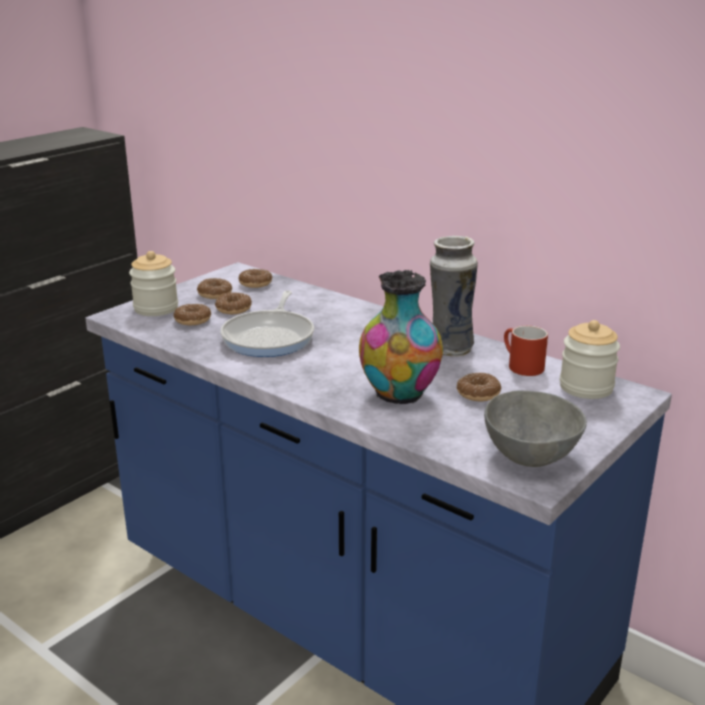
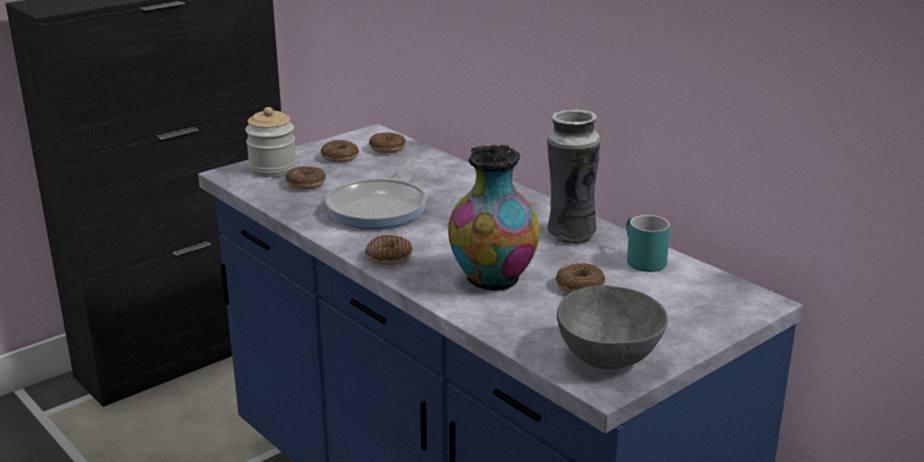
camera: 10 degrees right, 0 degrees up
donut [215,292,252,314] -> donut moved to [365,235,412,265]
red mug [504,325,548,376] -> turquoise mug [626,215,670,272]
jar [560,320,620,399] -> none

